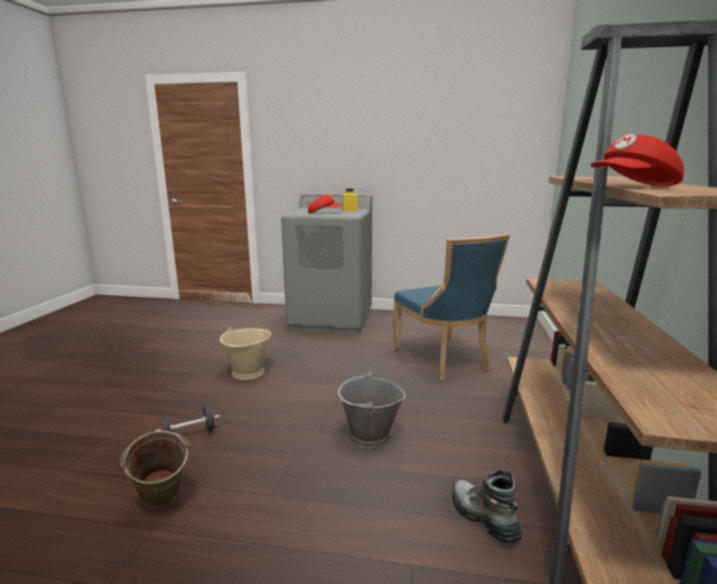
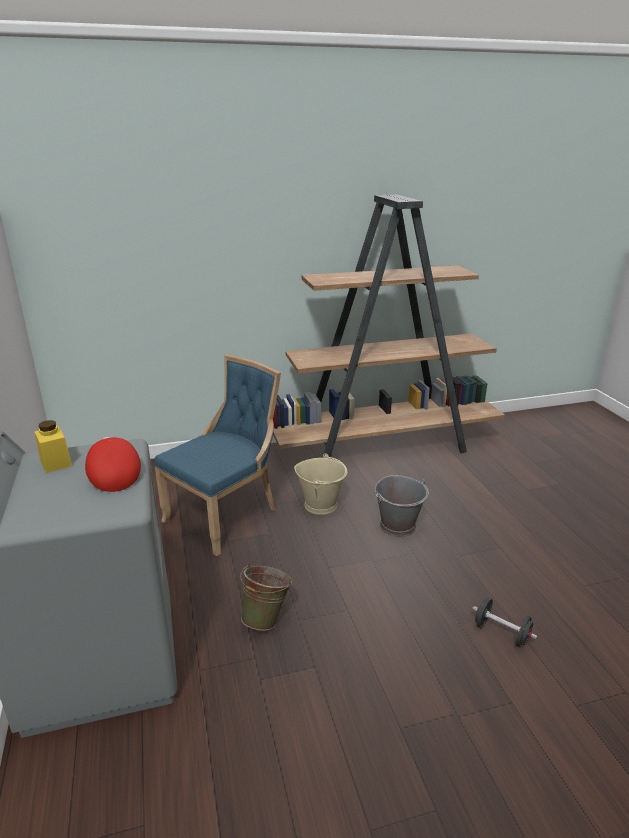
camera: 115 degrees left, 10 degrees up
green bucket [120,431,189,507] -> green bucket moved to [240,563,292,631]
beige bucket [220,327,271,380] -> beige bucket moved to [294,453,347,515]
boot [452,470,522,544] -> none
red cap [590,134,684,186] -> none

